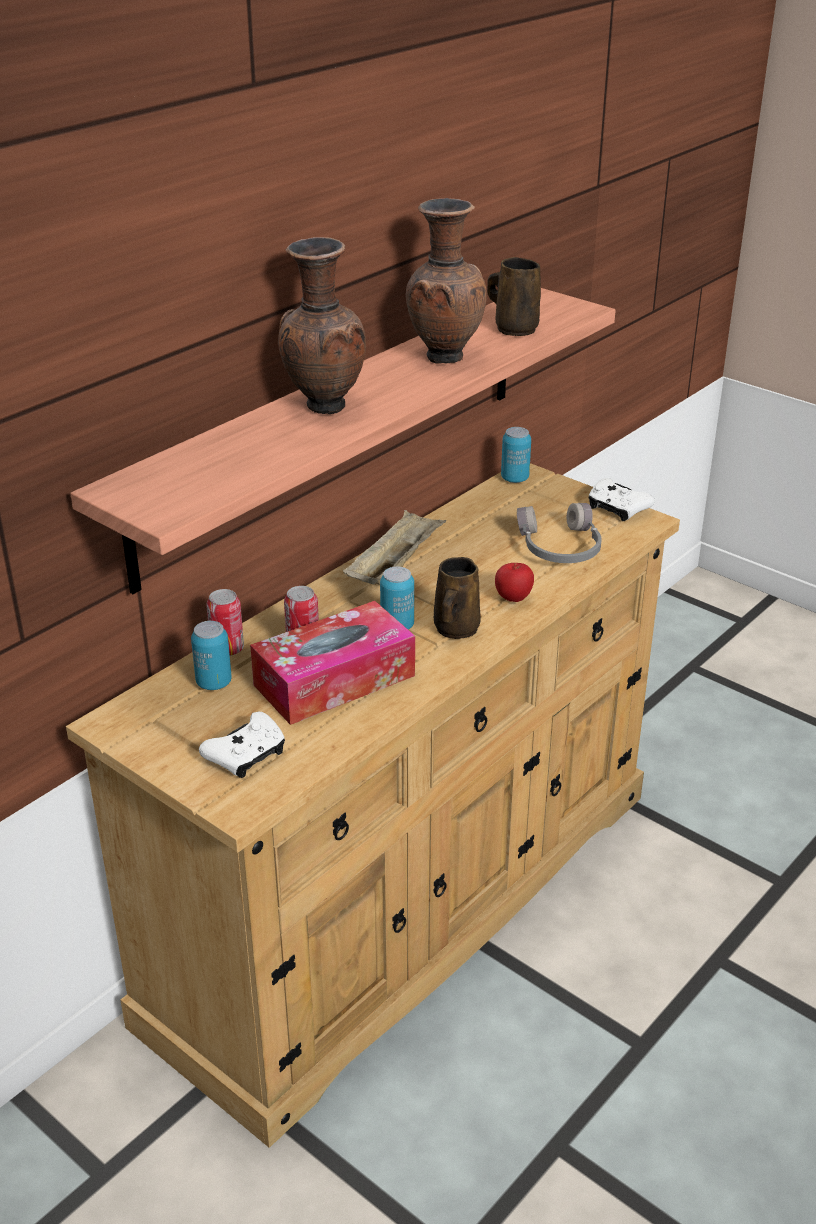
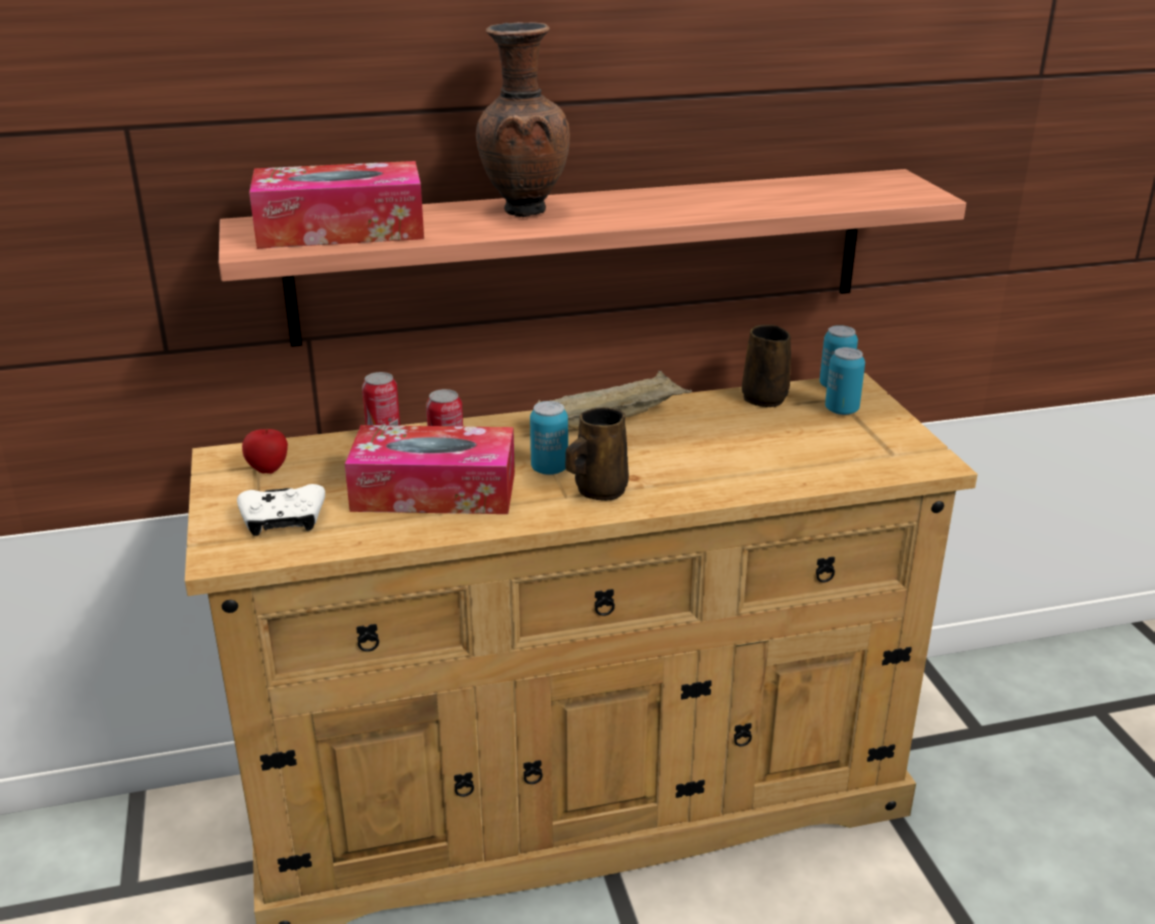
camera: 35 degrees right, 5 degrees down
can [191,621,232,690] -> can moved to [825,347,865,415]
brown vase [406,198,487,364] -> none
brown mug [487,257,541,336] -> brown mug moved to [742,325,791,409]
apple [495,563,534,602] -> apple moved to [242,429,288,474]
grey headphones [517,503,602,563] -> none
white game controller [589,478,655,521] -> none
none -> tissue box [249,161,424,249]

